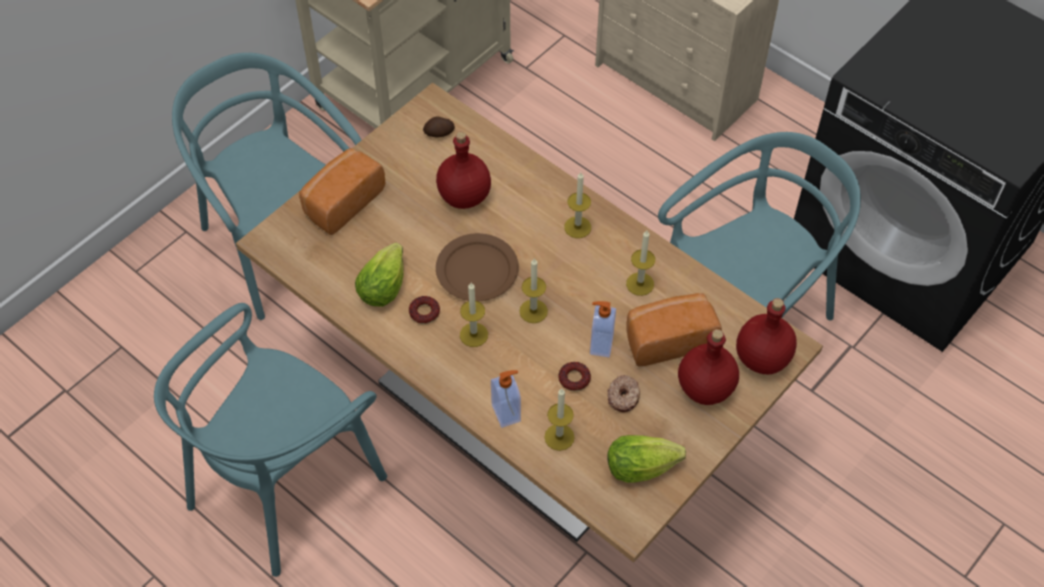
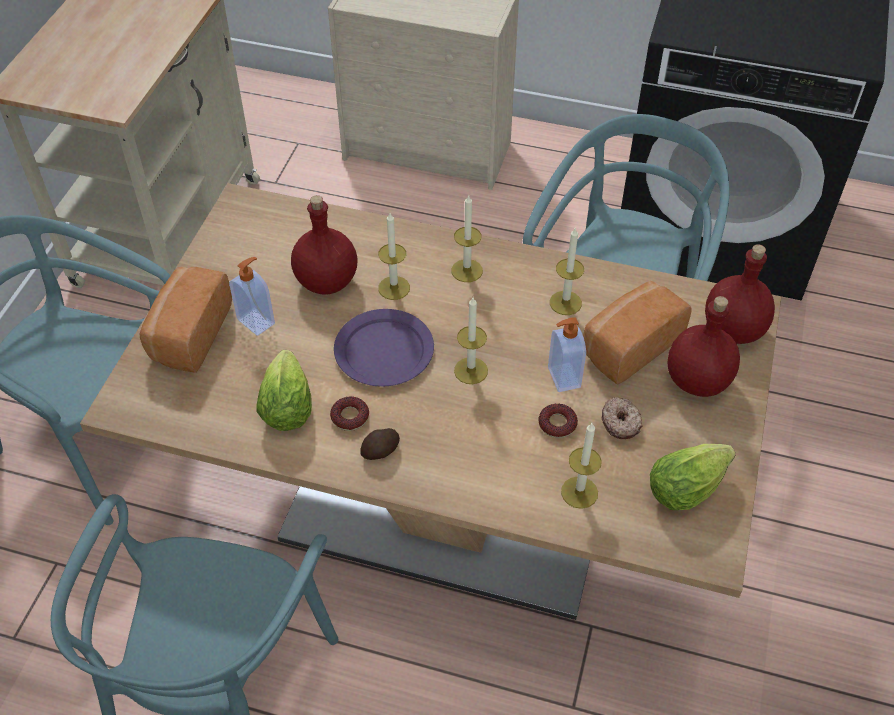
camera: 25 degrees left, 5 degrees down
potato [423,116,455,138] -> potato moved to [360,428,400,460]
brown plate [436,233,519,301] -> purple plate [334,309,434,387]
candle [460,283,488,347] -> candle moved to [378,213,410,300]
soap dispenser [491,370,521,428] -> soap dispenser moved to [229,257,275,336]

